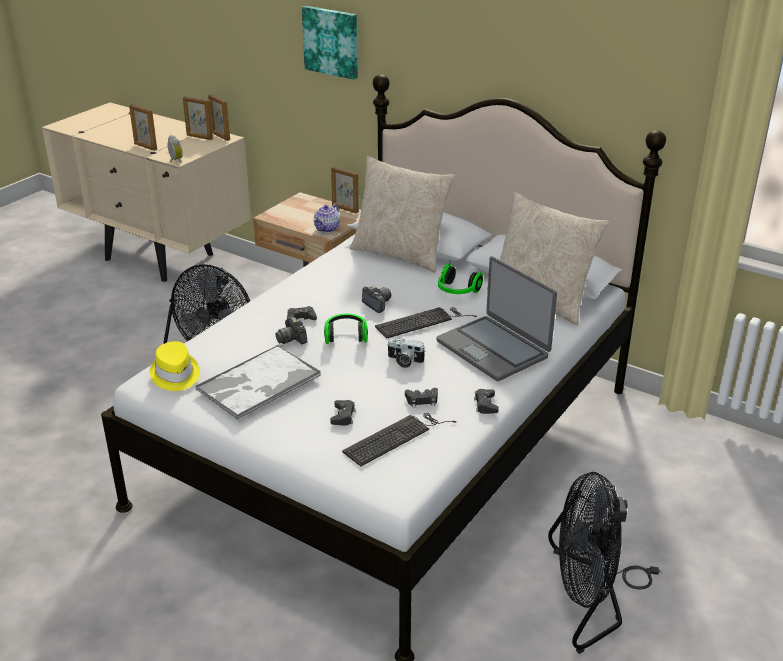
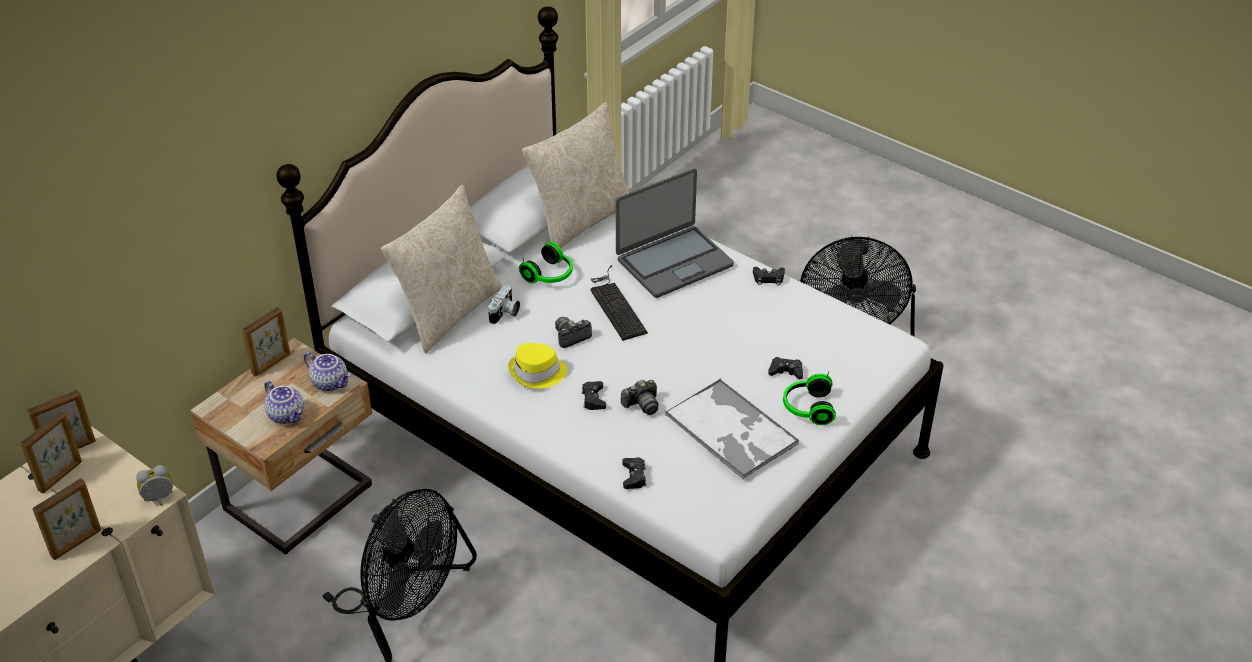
camera: 85 degrees left, 10 degrees up
yellow hat [150,341,200,391] -> yellow hat moved to [508,343,567,389]
picture [302,6,358,80] -> none
headphones [324,314,368,344] -> headphones moved to [783,371,836,425]
keyboard [342,413,456,467] -> none
camera [388,338,426,368] -> camera moved to [488,285,520,324]
black game controller [405,388,438,407] -> black game controller moved to [622,457,646,489]
none -> teapot [264,381,304,424]

